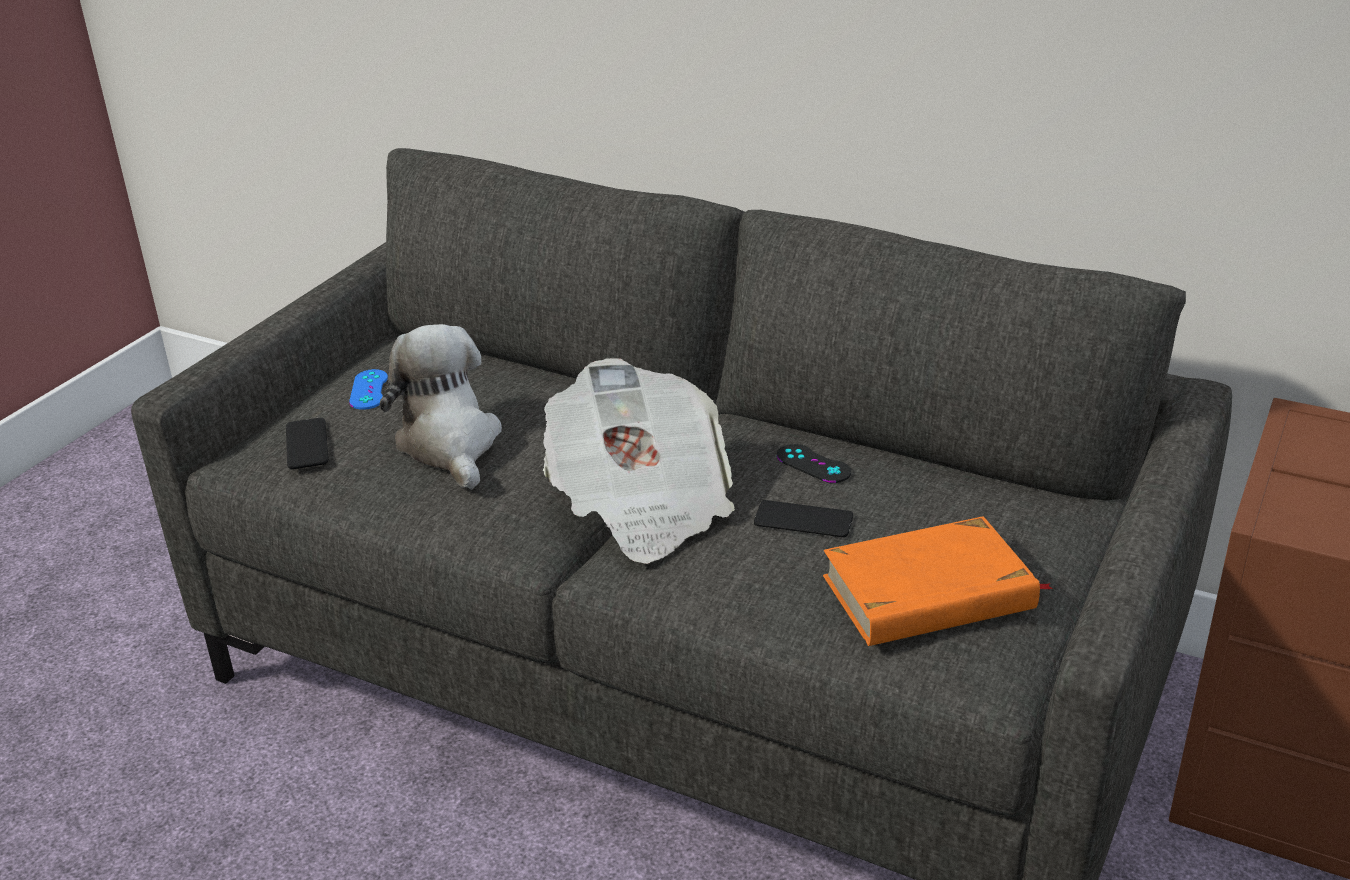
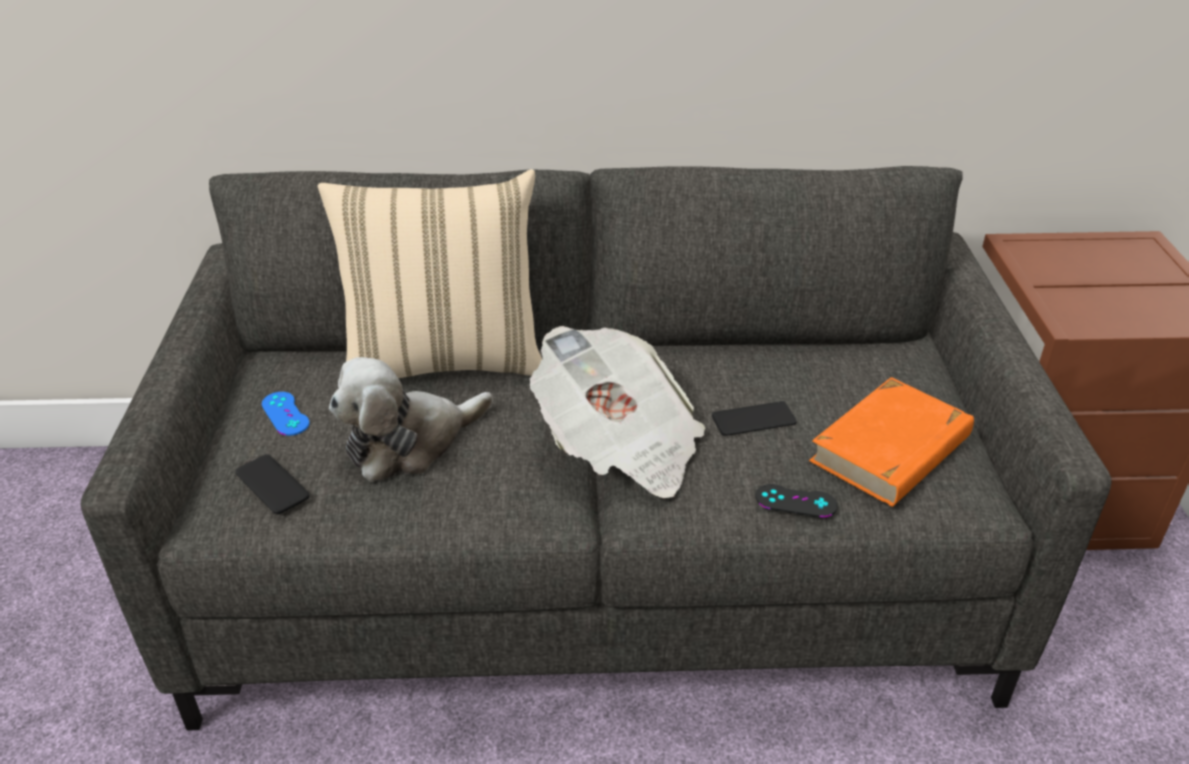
camera: 30 degrees left, 5 degrees up
plush toy [380,324,502,490] -> plush toy turned 75 degrees counterclockwise [329,357,493,482]
black game controller [777,444,851,483] -> black game controller moved to [755,484,838,518]
none -> beige pillow [318,169,542,378]

